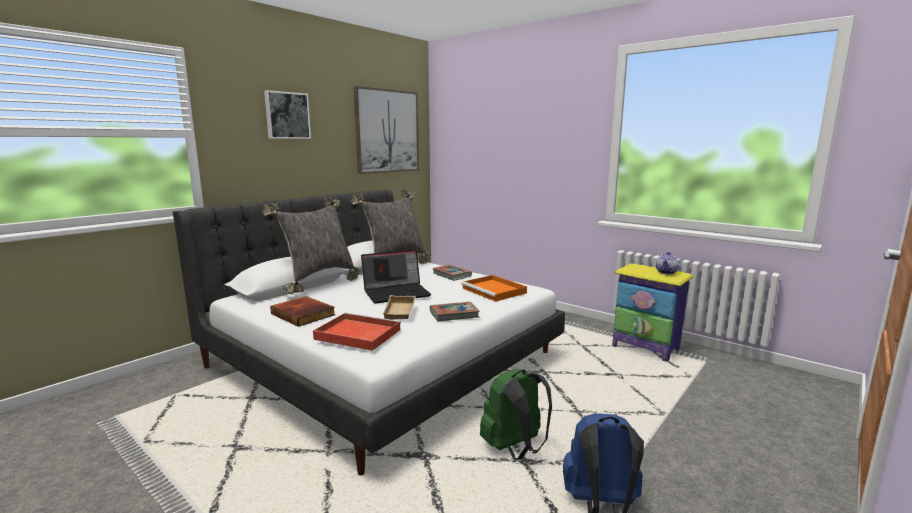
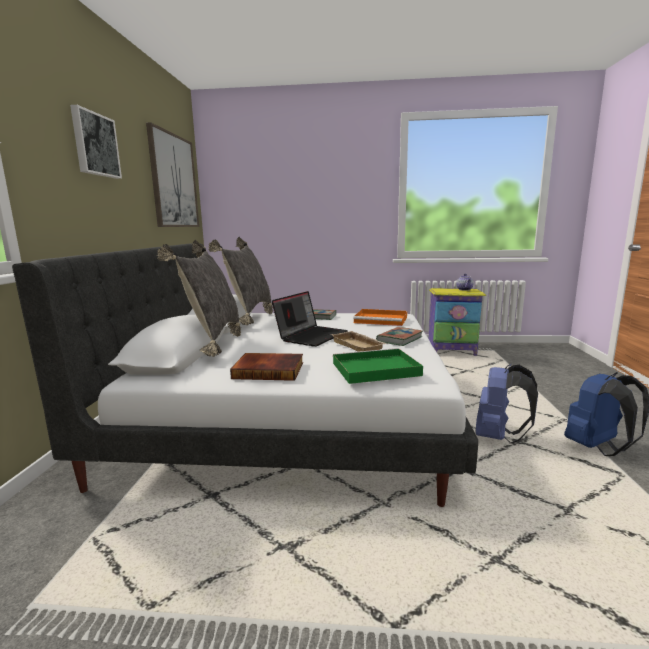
camera: 35 degrees left, 0 degrees up
red tray [313,313,401,351] -> green tray [333,348,423,384]
green backpack [480,369,552,459] -> blue backpack [475,364,538,443]

